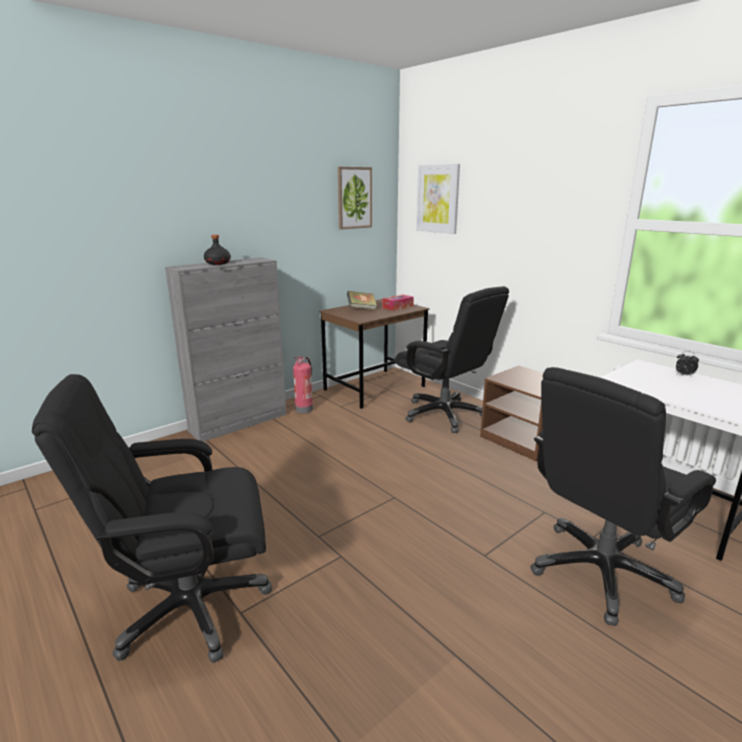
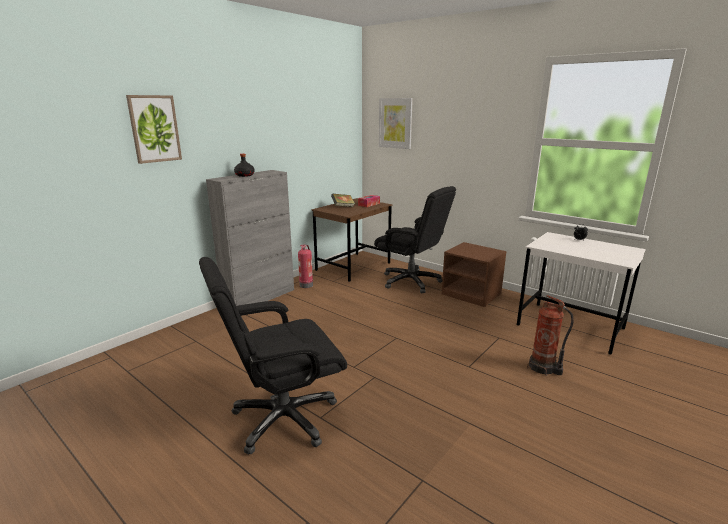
camera: 10 degrees left, 0 degrees up
picture [338,167,372,230] -> picture moved to [126,95,182,164]
black office chair [531,367,716,626] -> fire extinguisher [527,295,574,376]

